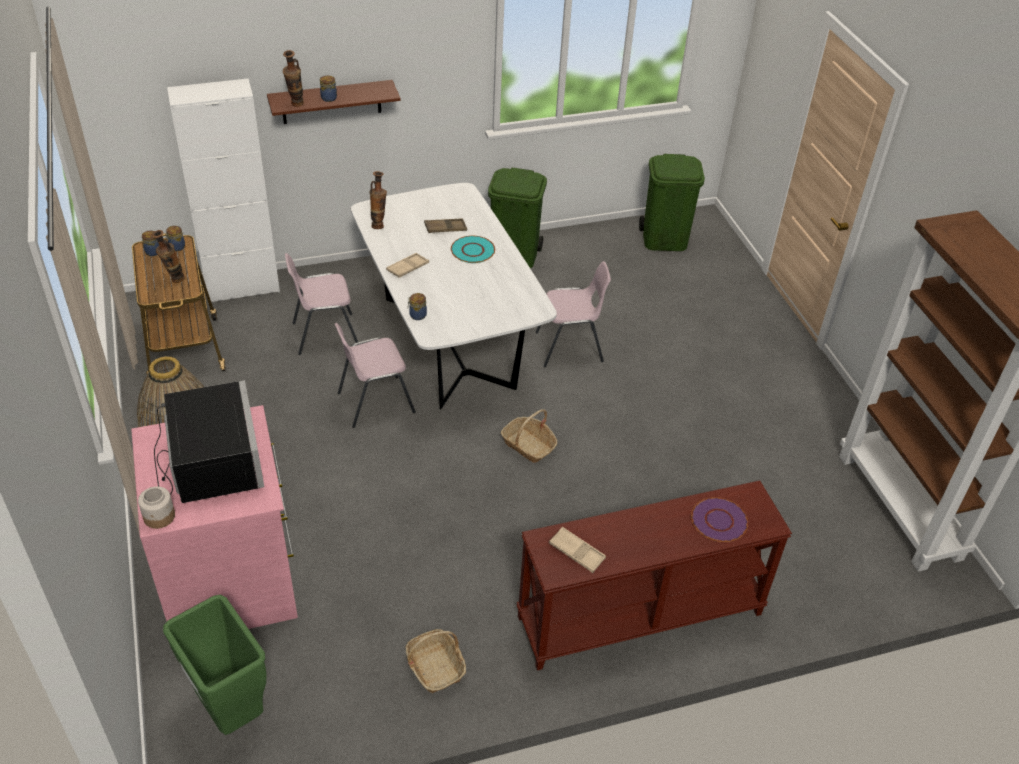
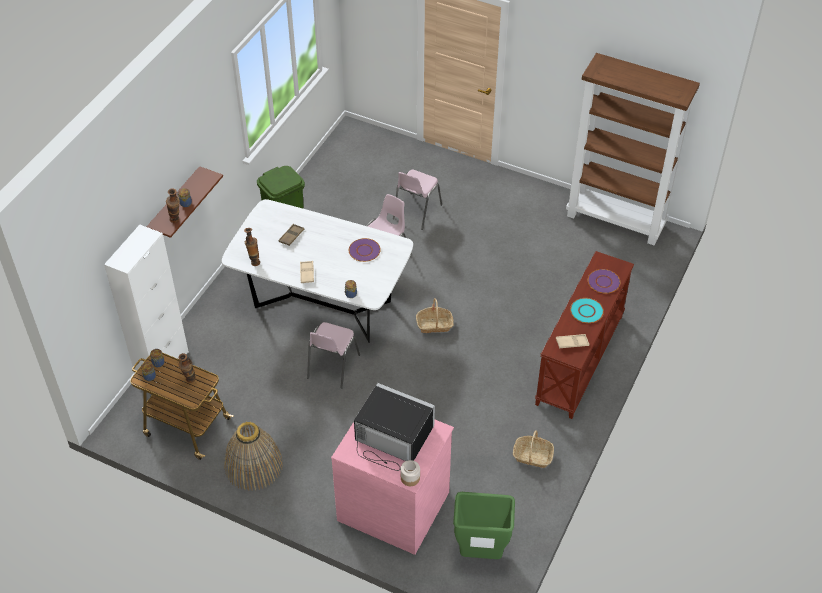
camera: 45 degrees left, 5 degrees up
pink chair [285,253,358,355] -> pink chair moved to [393,170,442,230]
turquoise plate [451,236,495,263] -> turquoise plate moved to [570,298,604,323]
green trash can [639,154,705,251] -> none
none -> purple plate [349,238,381,262]

